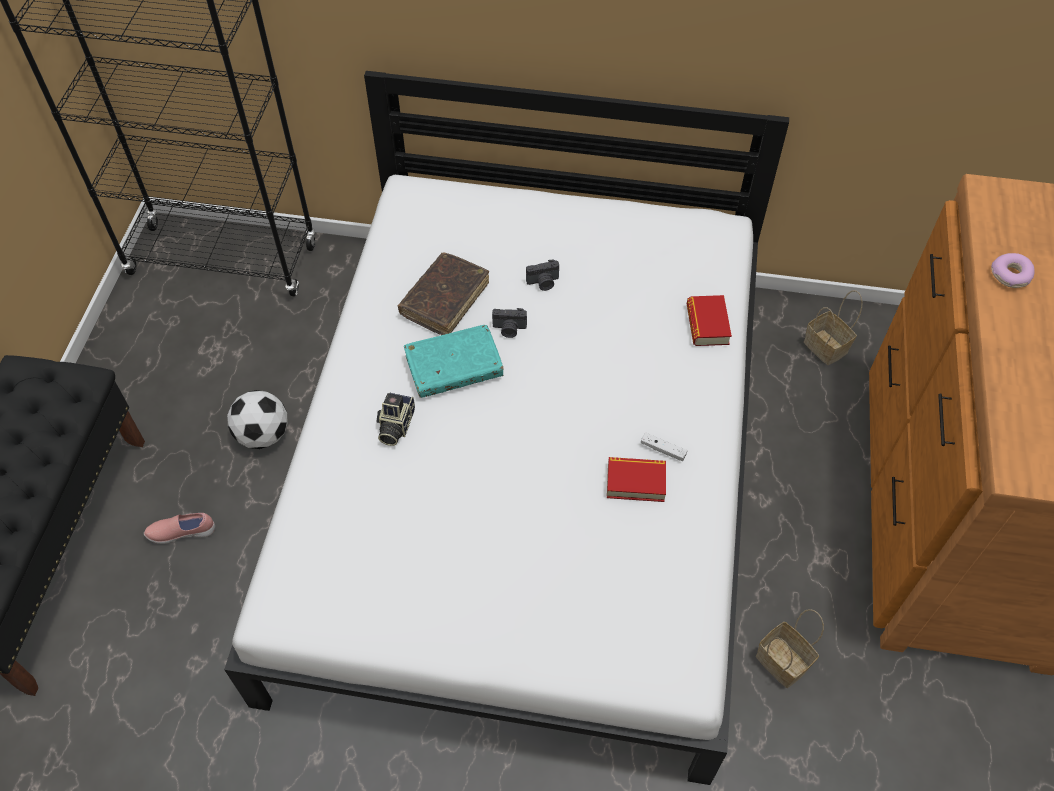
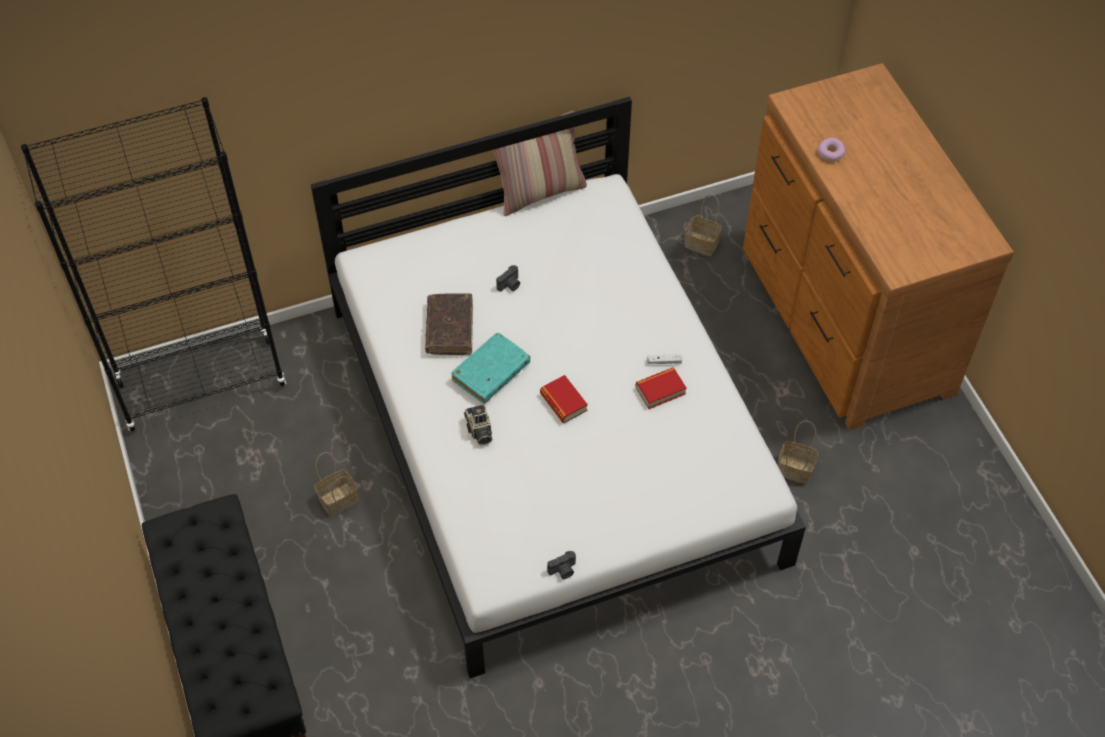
camera: 30 degrees left, 0 degrees up
pink shoe [144,513,215,544] -> none
football [227,390,287,449] -> basket [314,452,358,517]
camera [492,308,527,338] -> camera moved to [547,551,576,579]
book [687,295,732,346] -> book moved to [540,375,588,423]
none -> pillow [493,111,587,216]

